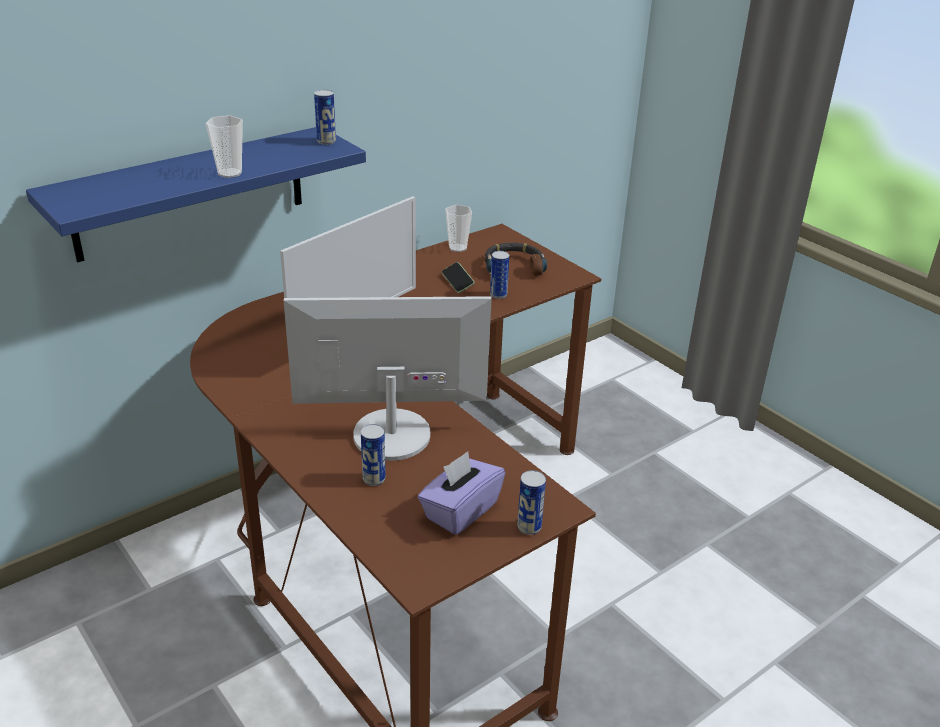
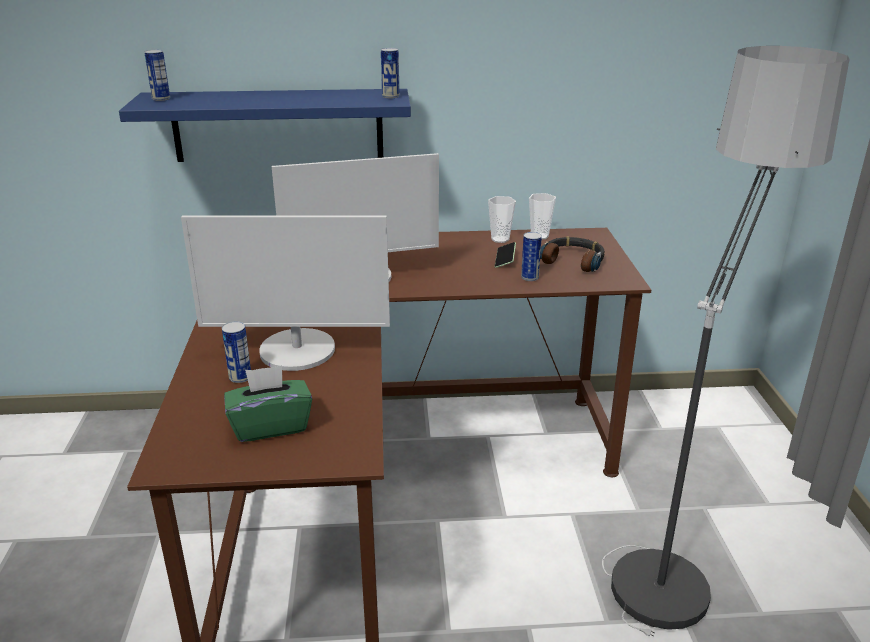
camera: 35 degrees right, 5 degrees down
cup [206,115,243,178] -> cup moved to [488,196,516,243]
monitor [284,296,492,461] -> monitor turned 150 degrees clockwise [181,215,390,371]
purple tissue box [418,451,505,535] -> green tissue box [224,365,312,442]
can [517,470,546,535] -> can moved to [144,50,170,101]
none -> floor lamp [602,46,850,637]

